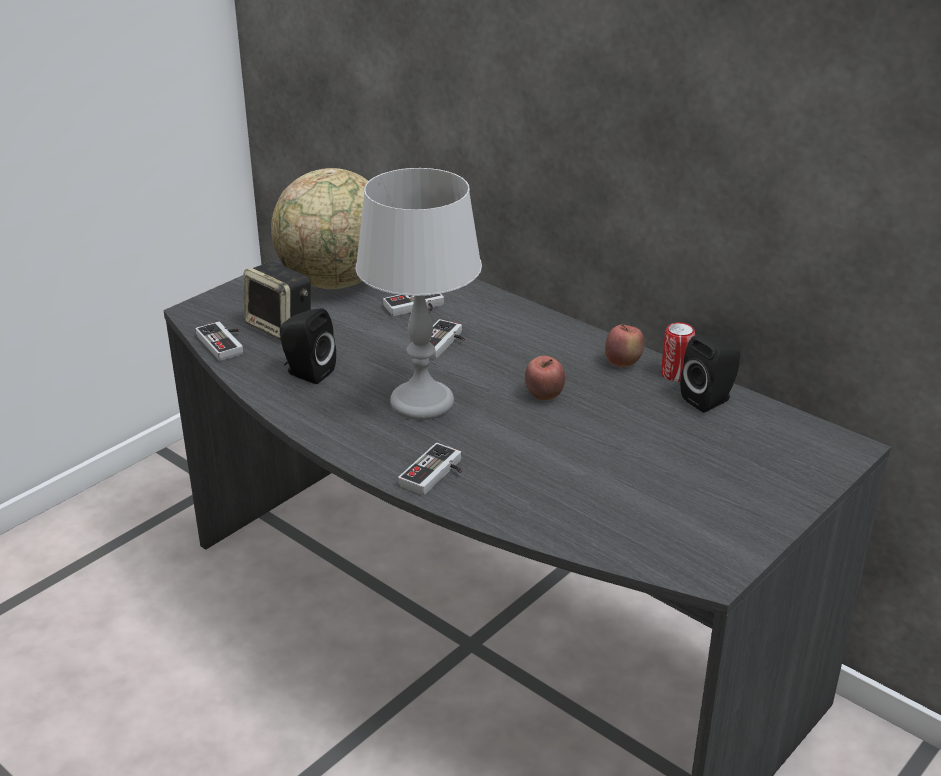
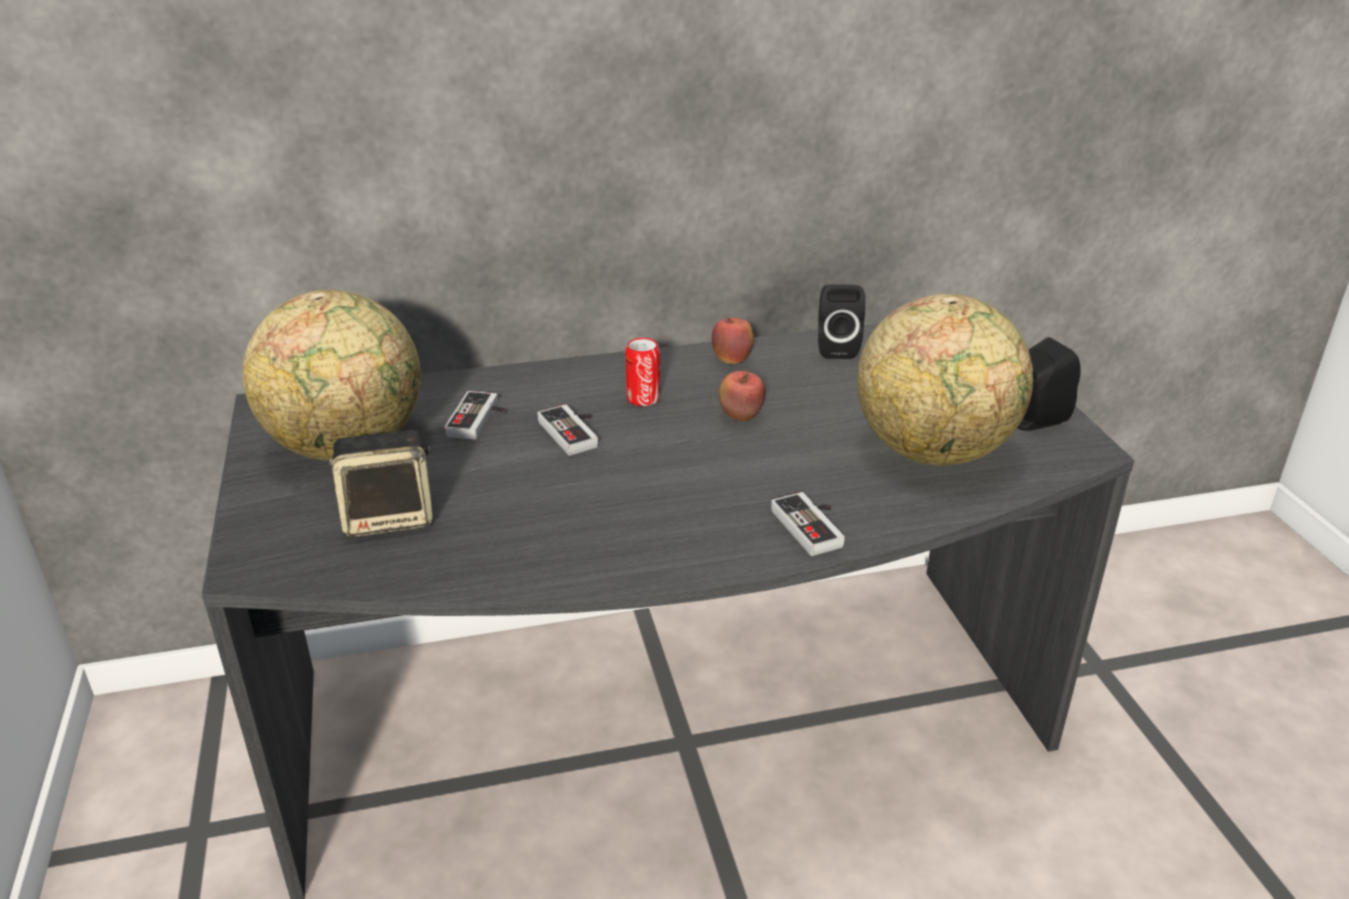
camera: 55 degrees left, 0 degrees up
game controller [195,321,243,361] -> none
black speaker [280,308,336,384] -> black speaker moved to [1017,337,1080,431]
grey table lamp [356,168,482,420] -> none
can [661,322,695,382] -> can moved to [625,338,660,406]
none -> globe [857,294,1033,466]

